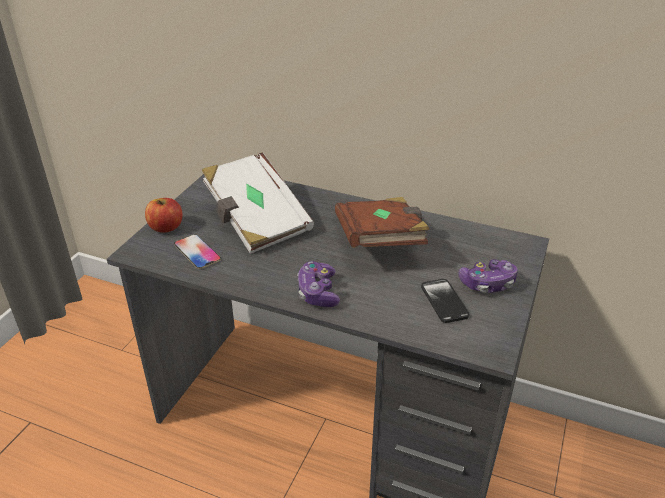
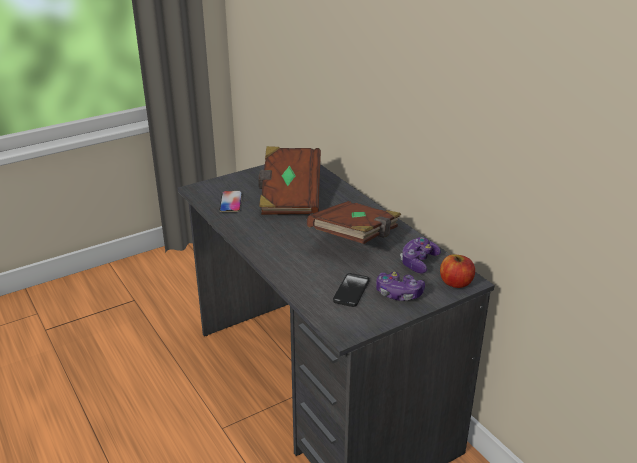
camera: 35 degrees right, 5 degrees down
apple [145,198,183,232] -> apple moved to [440,254,475,288]
white book [202,152,314,254] -> brown book [259,146,321,215]
game controller [297,261,340,307] -> game controller moved to [400,237,441,273]

